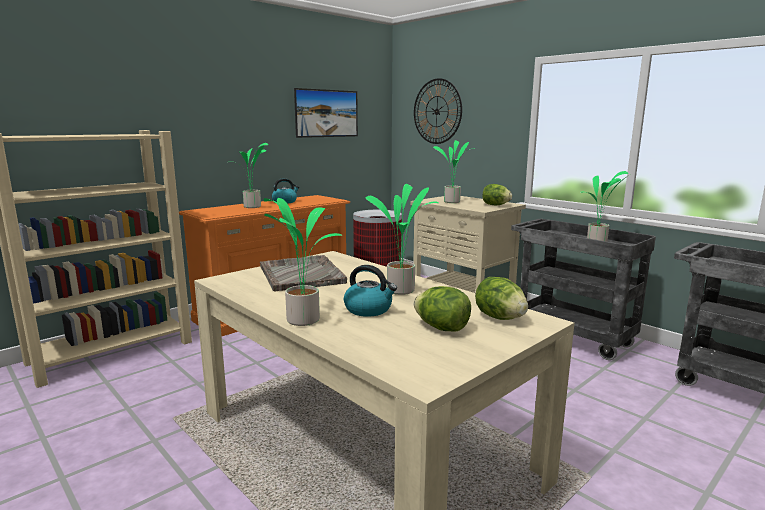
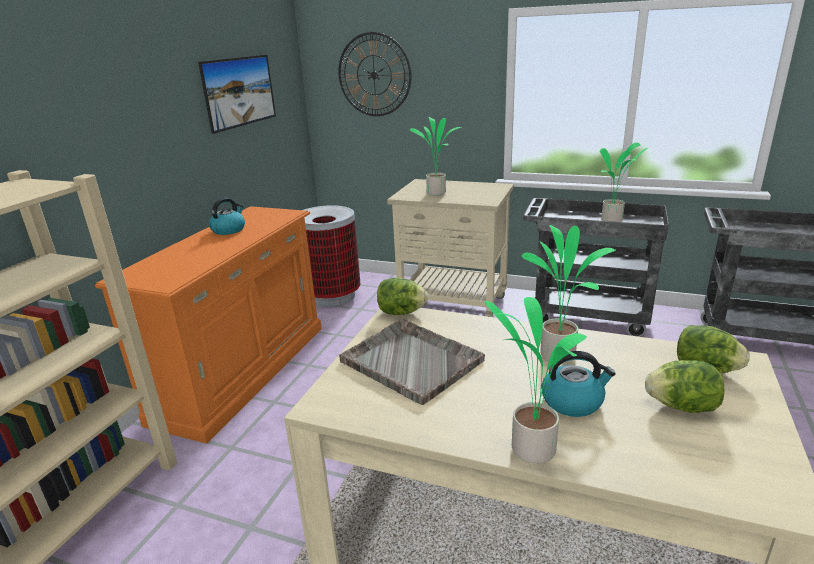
camera: 25 degrees left, 10 degrees up
potted plant [229,143,268,208] -> none
lettuce [483,184,512,205] -> lettuce moved to [377,277,428,315]

